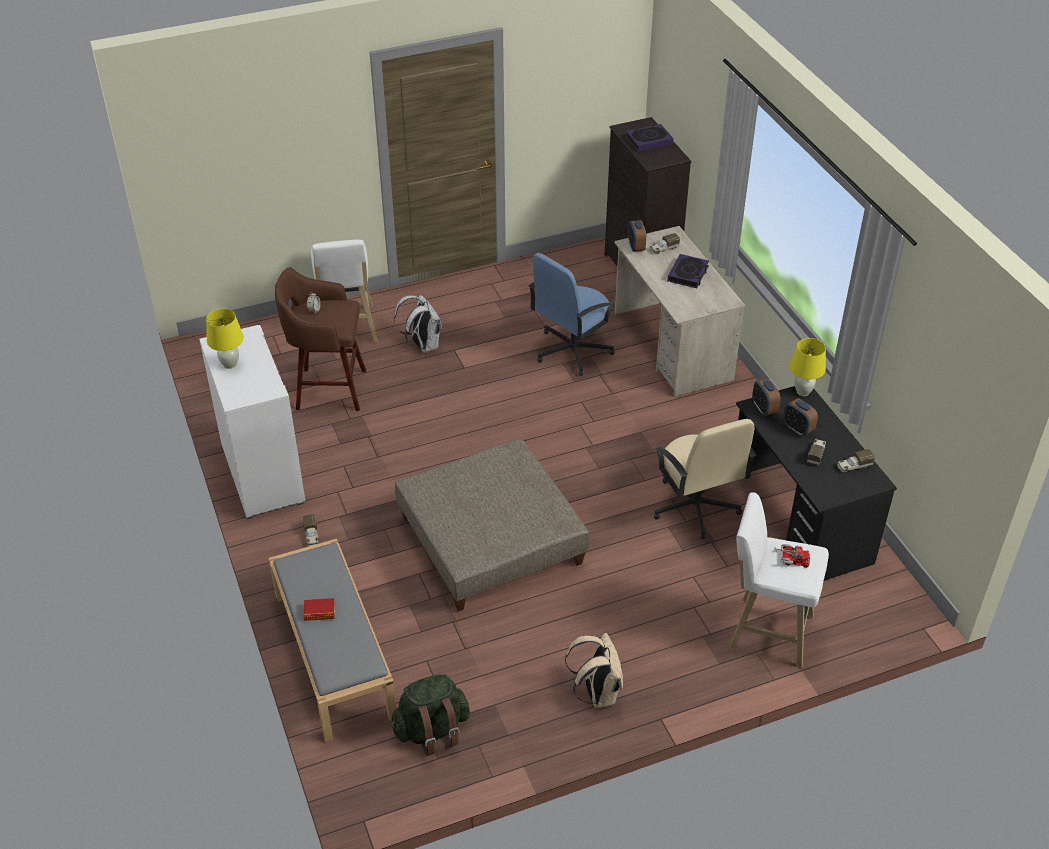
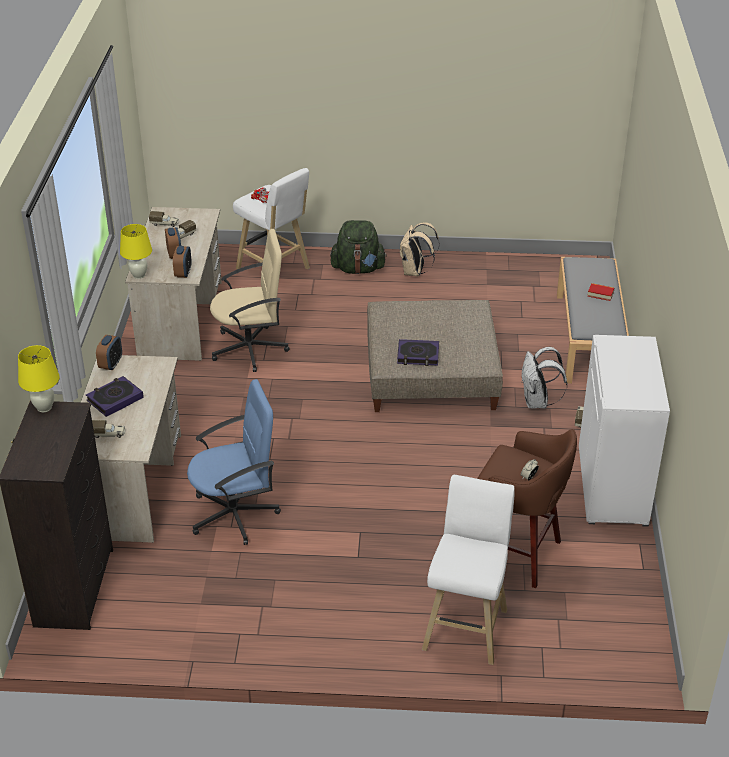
camera: 155 degrees left, 5 degrees down
yellow table lamp [206,309,244,369] -> yellow table lamp moved to [18,345,59,412]
green backpack [390,674,470,756] -> green backpack moved to [330,220,387,274]
white backpack [394,295,442,353] -> white backpack moved to [522,347,568,409]
book [626,124,673,152] -> book moved to [397,339,439,366]
alarm clock [628,220,646,252] -> alarm clock moved to [96,335,122,370]
beige office chair [654,419,756,539] -> beige office chair turned 75 degrees clockwise [210,229,289,372]
black desk [736,386,897,581] -> beige desk [125,207,222,361]

